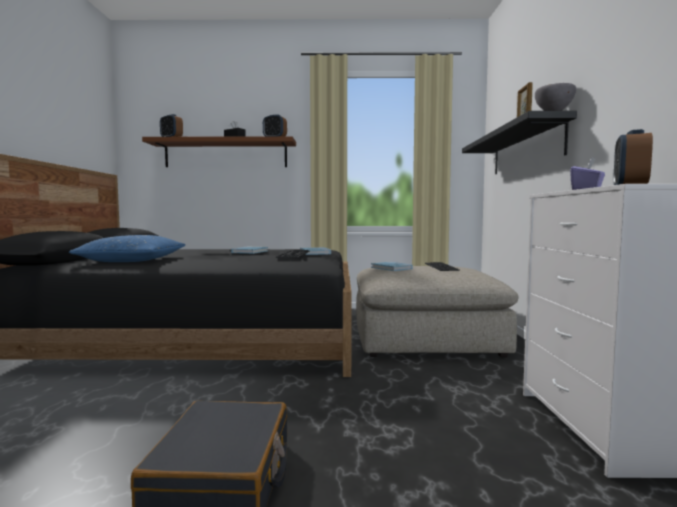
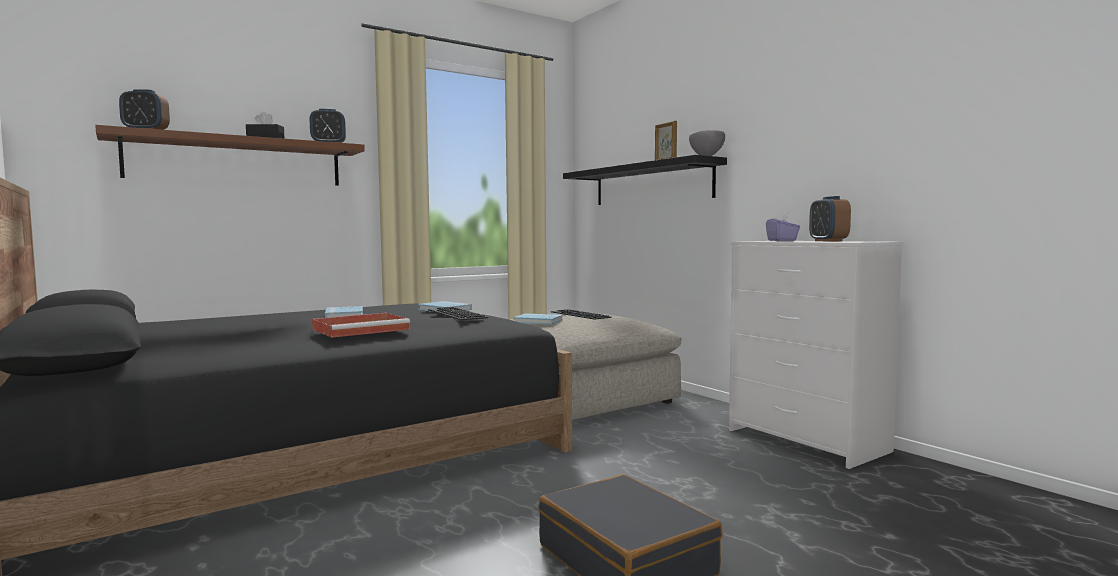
camera: 35 degrees left, 0 degrees up
blue pillow [69,235,185,262] -> none
none -> red tray [312,313,410,338]

